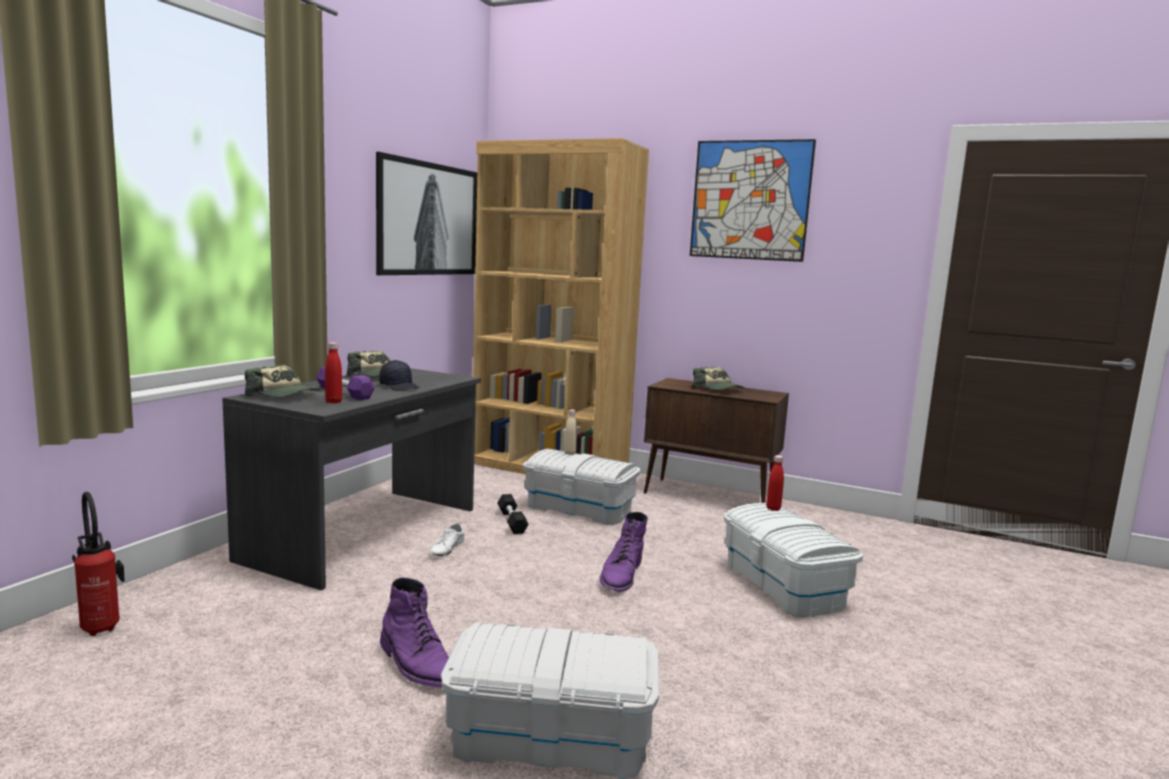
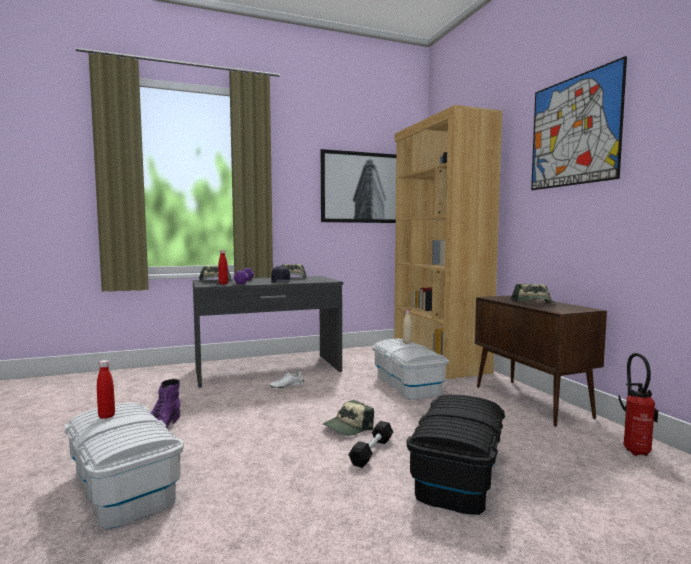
camera: 45 degrees right, 5 degrees down
fire extinguisher [72,492,125,636] -> fire extinguisher moved to [618,353,658,456]
black dumbbell [497,494,529,534] -> black dumbbell moved to [349,421,393,468]
purple boot [599,512,648,592] -> cap [323,400,374,436]
white storage box [724,503,863,617] -> black storage box [407,394,505,515]
red bottle [766,455,784,511] -> red bottle moved to [97,360,115,419]

